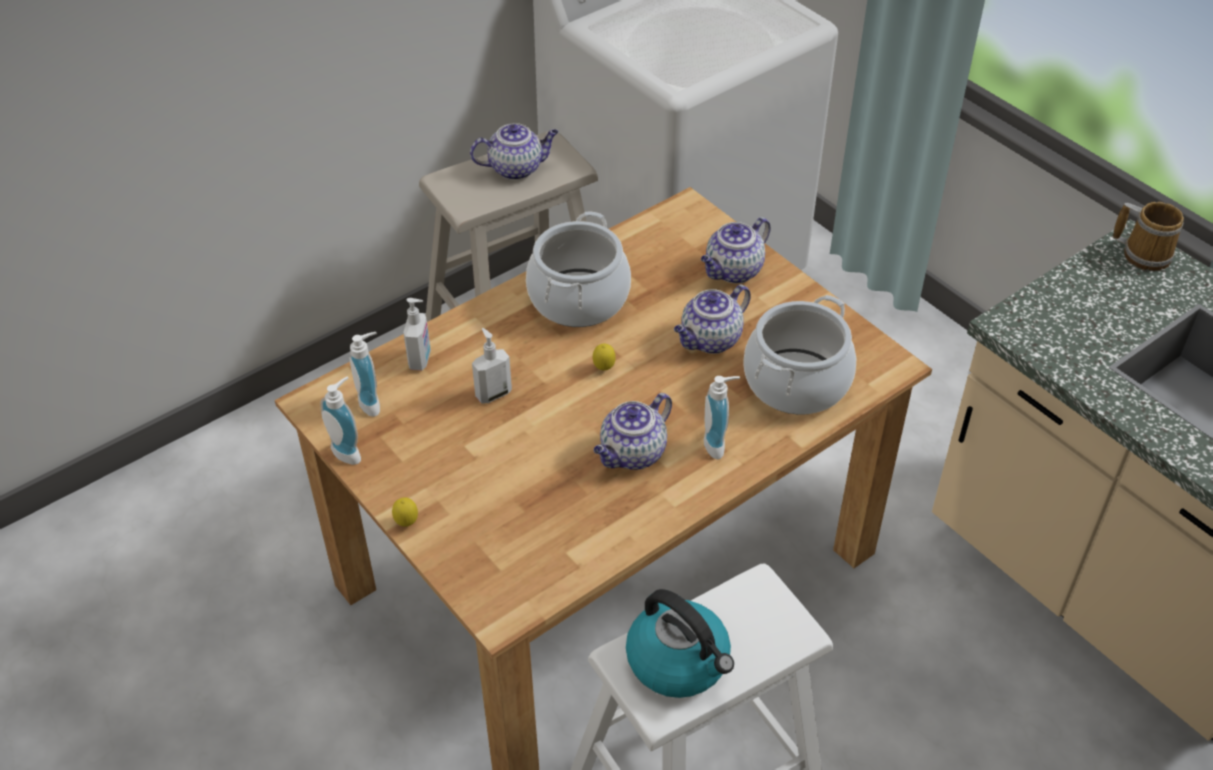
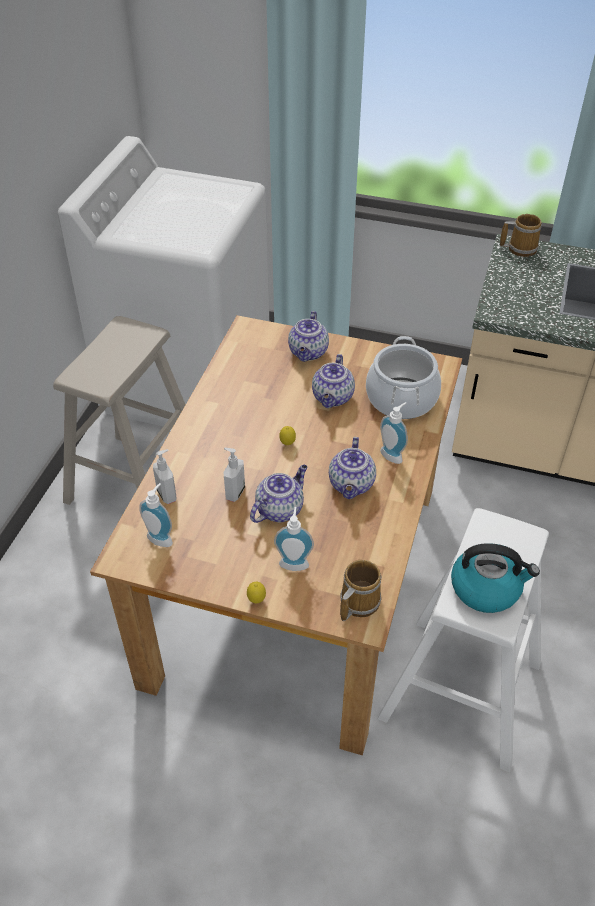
camera: 35 degrees left, 0 degrees up
soap dispenser [320,377,361,465] -> soap dispenser moved to [274,507,314,571]
teapot [470,123,558,180] -> teapot moved to [250,465,307,523]
cooking pot [526,211,631,327] -> none
none -> mug [340,560,382,621]

